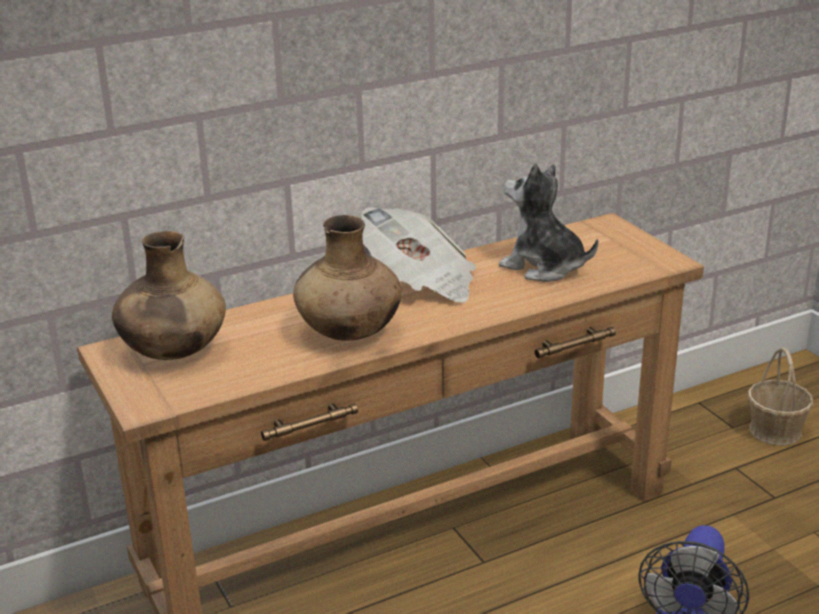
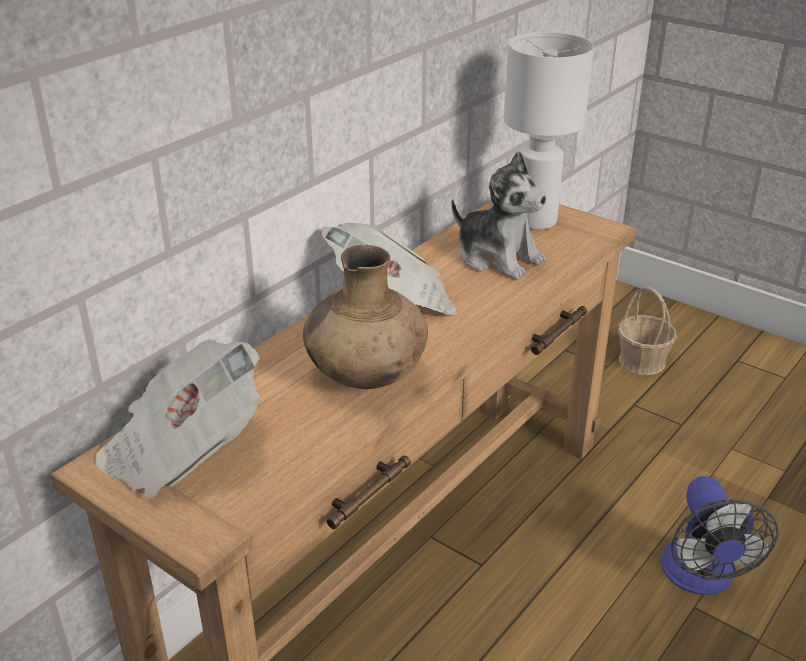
camera: 25 degrees left, 5 degrees up
brown vase [112,231,226,360] -> newspaper [95,339,260,499]
plush toy [499,163,598,282] -> plush toy turned 150 degrees counterclockwise [451,151,547,280]
none -> white table lamp [504,32,594,230]

